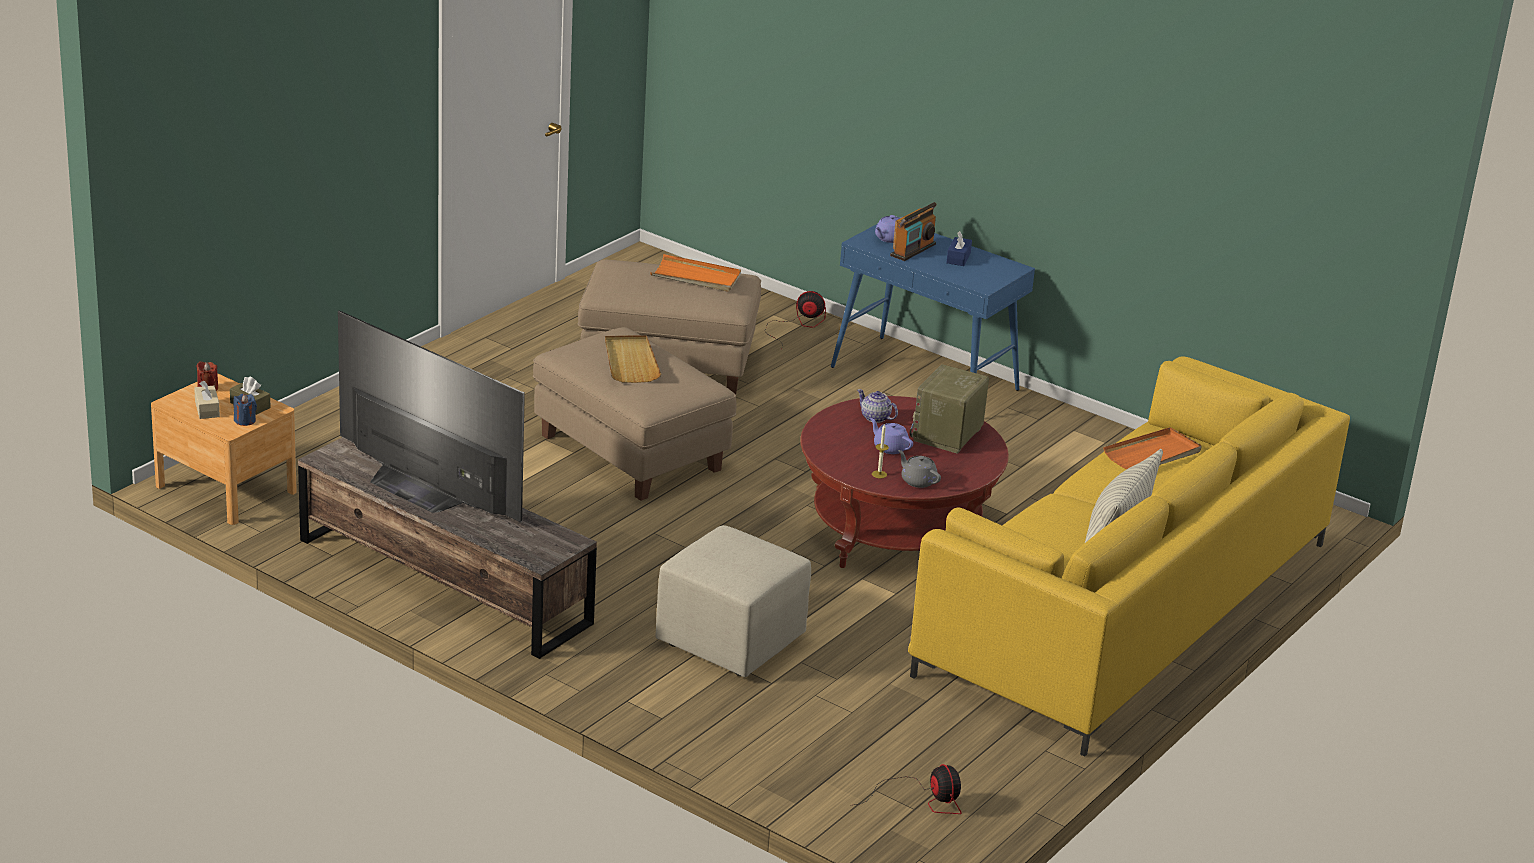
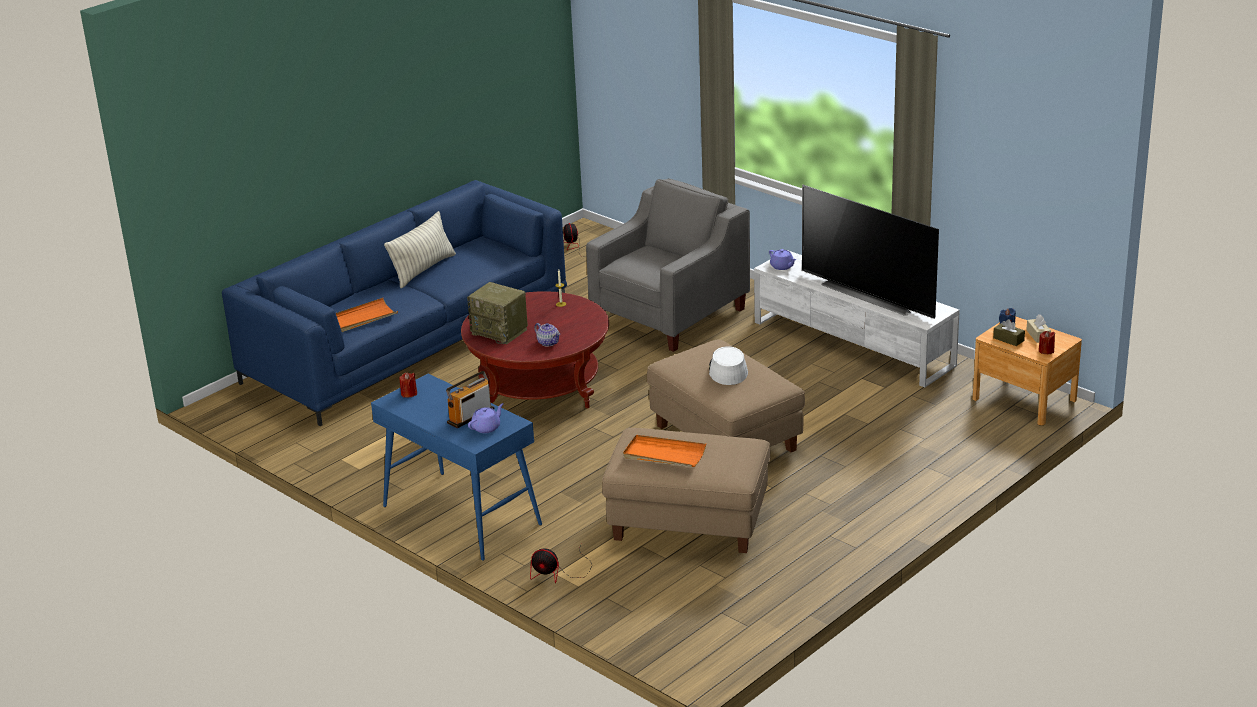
camera: 170 degrees left, 0 degrees up
brown tv stand [298,437,597,659] -> white tv stand [754,250,960,387]
beige tray [605,335,661,383] -> white hat [709,346,748,385]
beige ottoman [655,525,811,677] -> grey armchair [586,179,750,352]
purple teapot [870,418,913,454] -> purple teapot moved to [769,249,797,270]
grey teapot [898,450,941,488] -> none
yellow sofa [908,356,1350,757] -> blue sofa [222,180,567,426]
radio [910,364,989,454] -> radio turned 90 degrees clockwise [467,282,528,344]
blue tissue box [946,231,972,266] -> none
none -> red candle [399,372,417,398]

